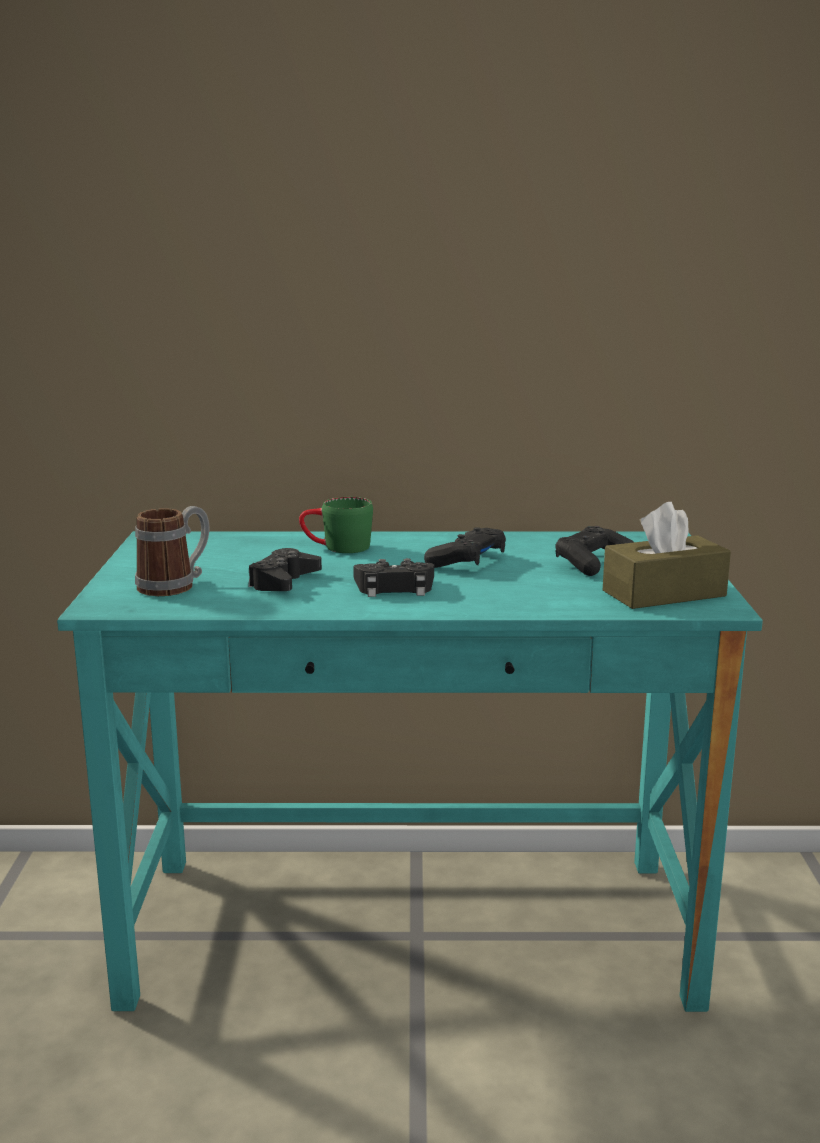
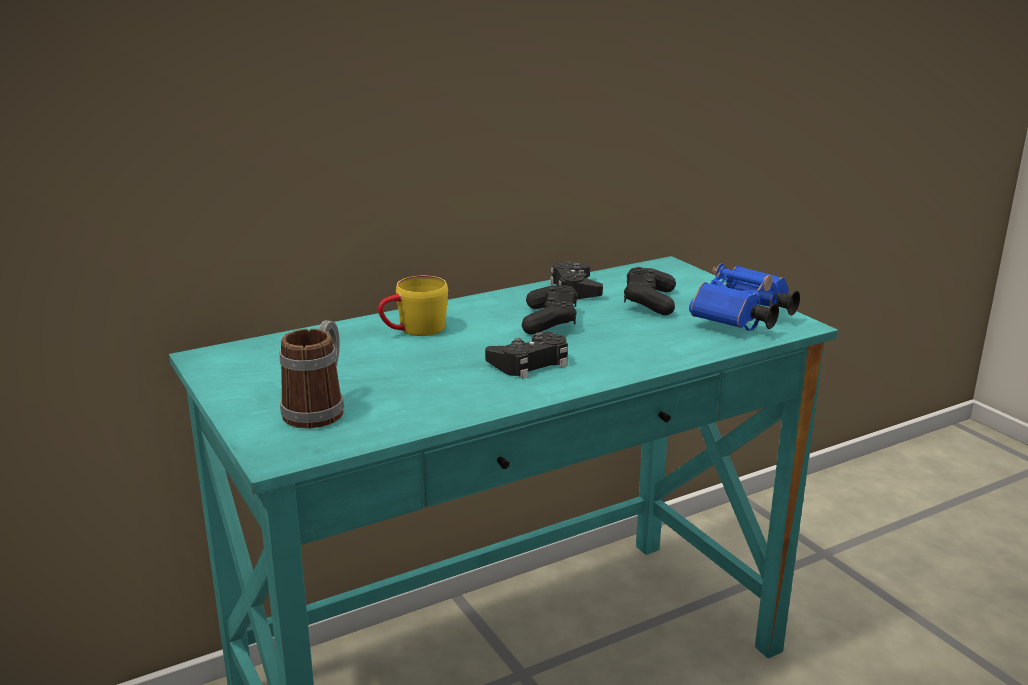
camera: 30 degrees left, 5 degrees up
black game controller [248,548,322,591] -> black game controller moved to [550,261,603,299]
green mug [299,497,373,553] -> yellow mug [378,276,448,336]
brown tissue box [603,502,731,609] -> blue binoculars [689,263,800,331]

